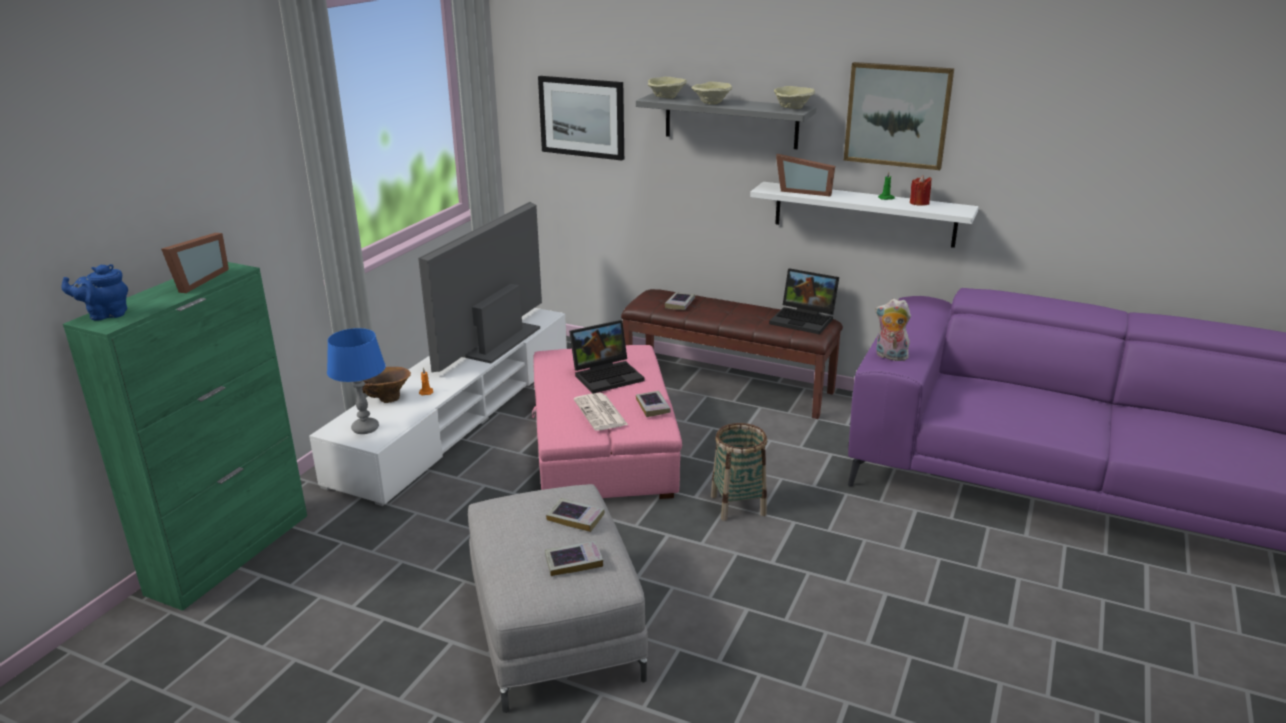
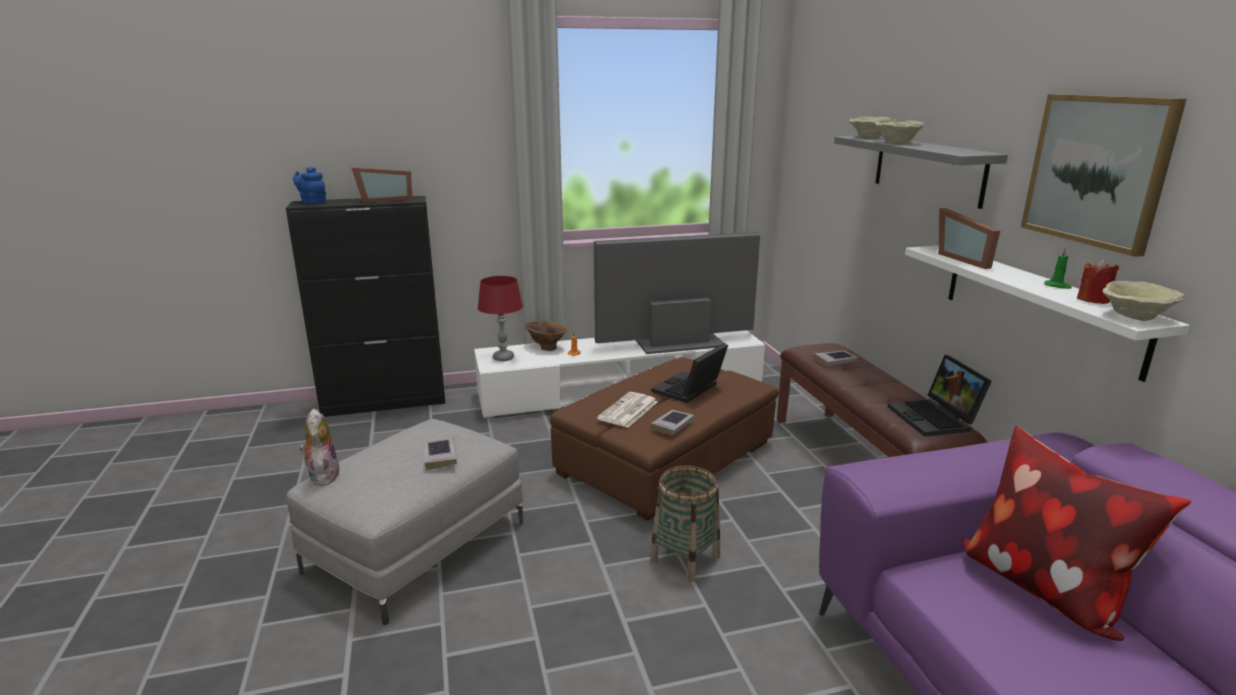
camera: 50 degrees right, 5 degrees down
green cabinet [63,262,307,611] -> black cabinet [286,196,445,417]
blue table lamp [327,328,386,434] -> red table lamp [478,276,523,361]
pink ottoman [532,345,682,499] -> brown ottoman [550,357,779,521]
picture [538,76,624,161] -> none
book [545,541,603,576] -> none
laptop [569,320,645,393] -> laptop turned 105 degrees clockwise [651,343,728,403]
beige bowl [774,86,815,109] -> beige bowl moved to [1102,281,1184,321]
plush toy [875,299,912,361] -> plush toy moved to [299,409,339,486]
none -> pillow [961,425,1191,641]

